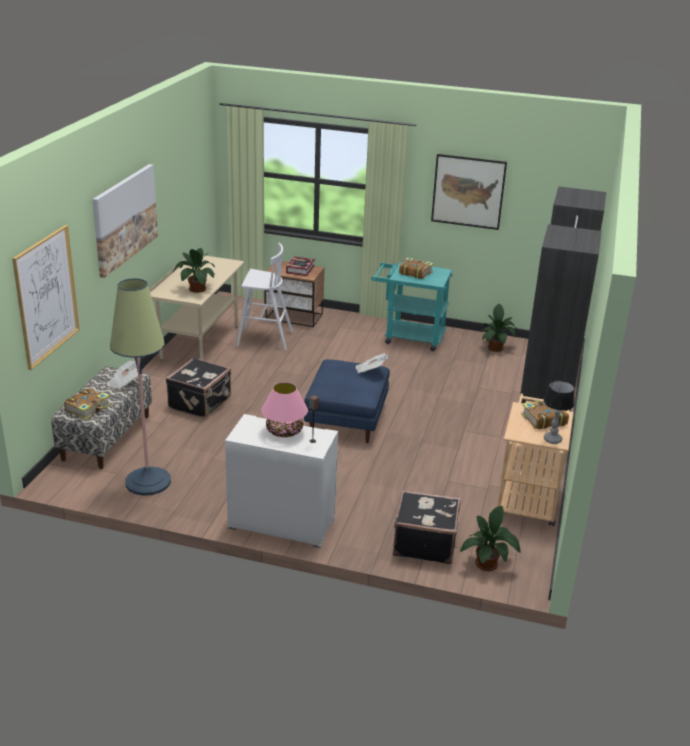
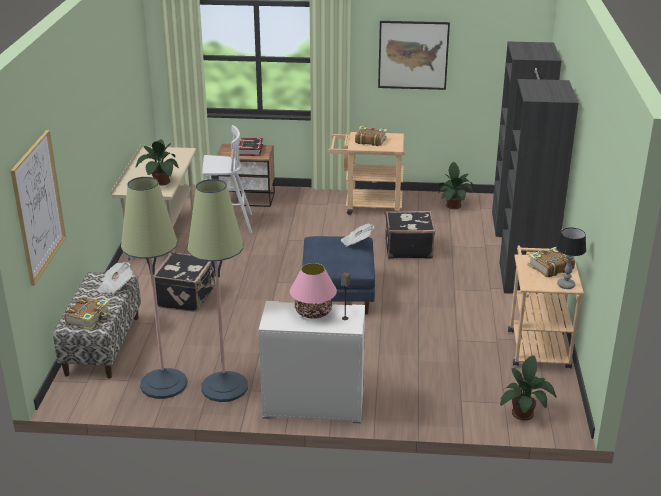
camera: 10 degrees left, 0 degrees up
picture [92,164,158,278] -> none
turquoise cart [371,262,453,351] -> beige cart [328,132,405,215]
black suitcase [393,490,460,564] -> black suitcase moved to [385,211,435,259]
none -> floor lamp [187,179,248,402]

